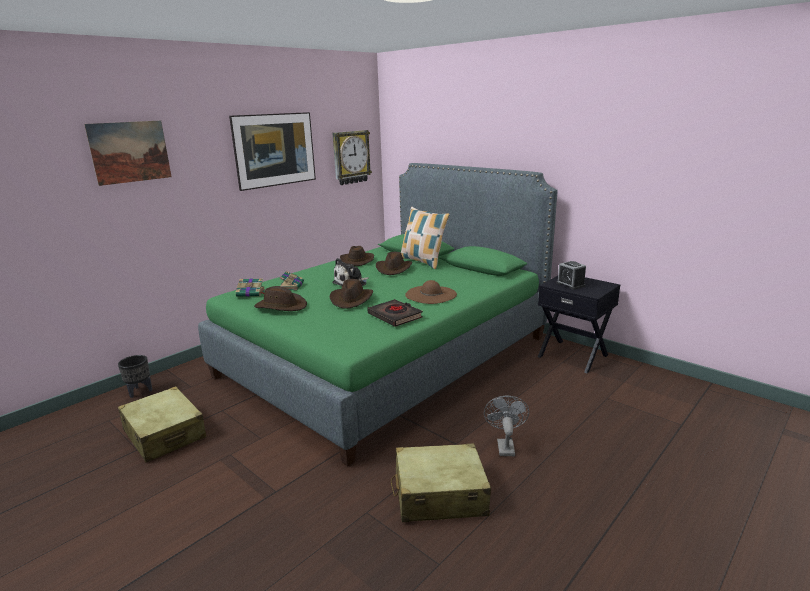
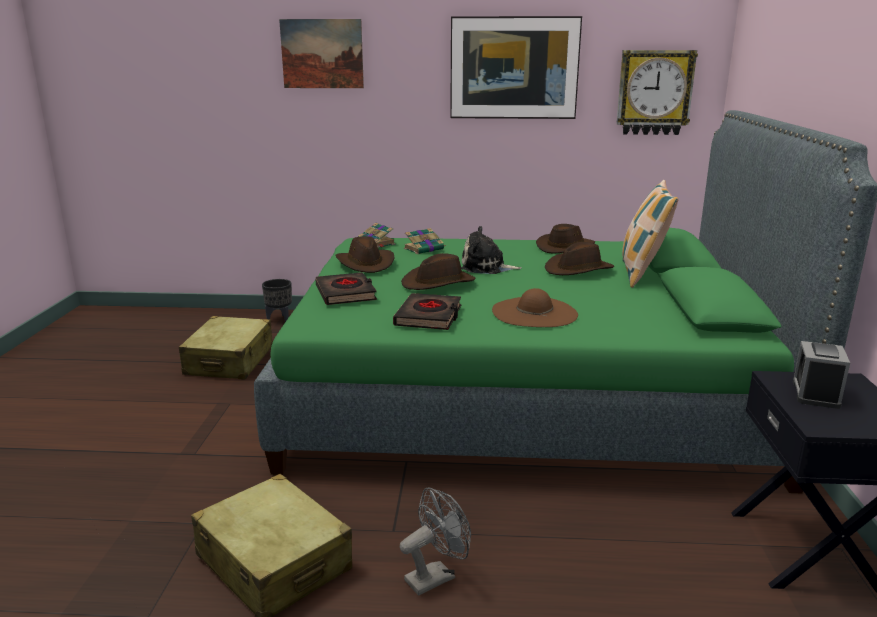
camera: 50 degrees right, 0 degrees up
none -> black book [315,272,377,305]

